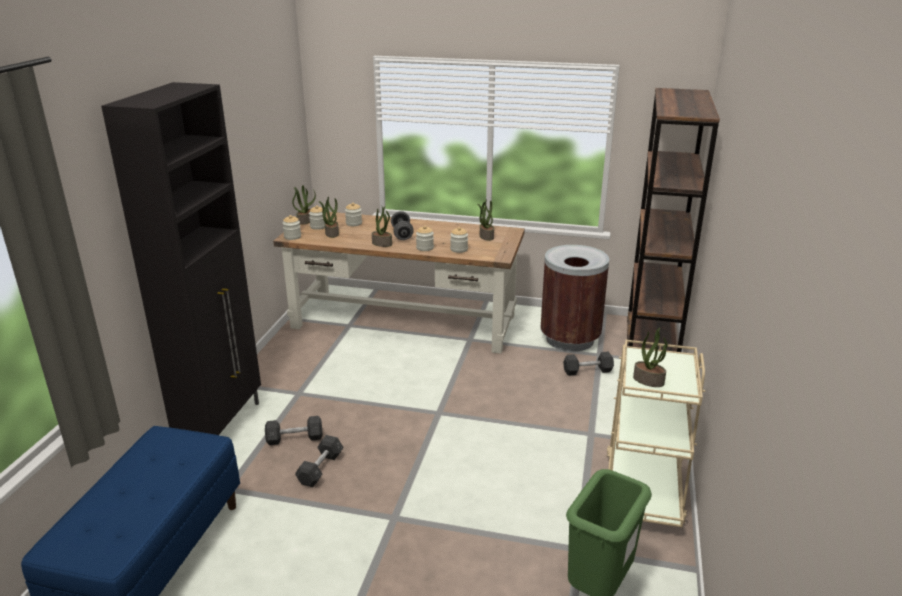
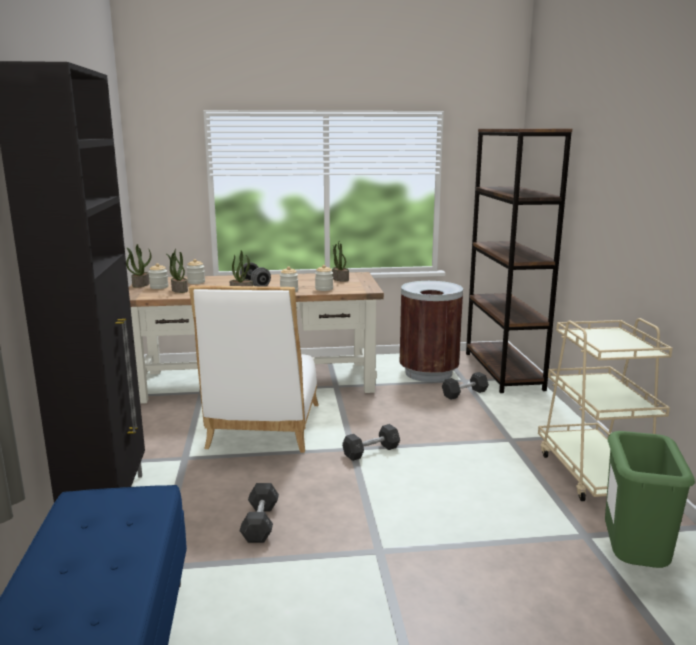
camera: 20 degrees left, 10 degrees down
grey dumbbell [265,416,323,445] -> grey dumbbell moved to [342,424,400,461]
jar [283,215,301,240] -> none
potted plant [633,327,668,387] -> none
none -> white chair [189,285,319,453]

